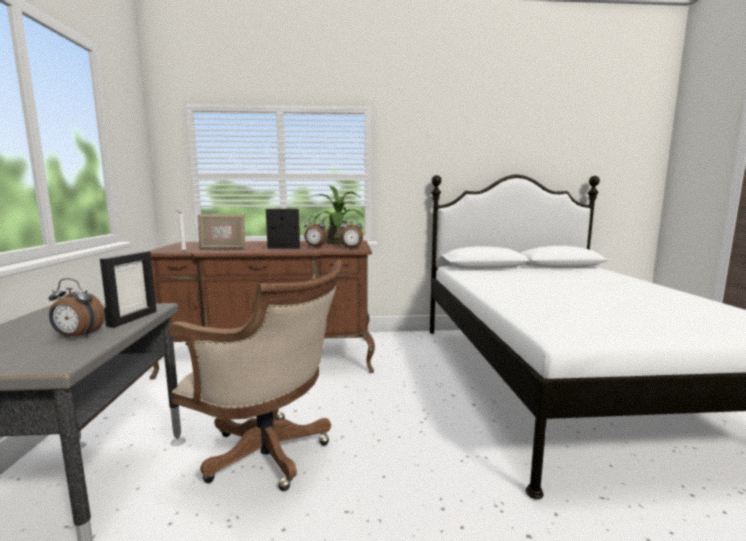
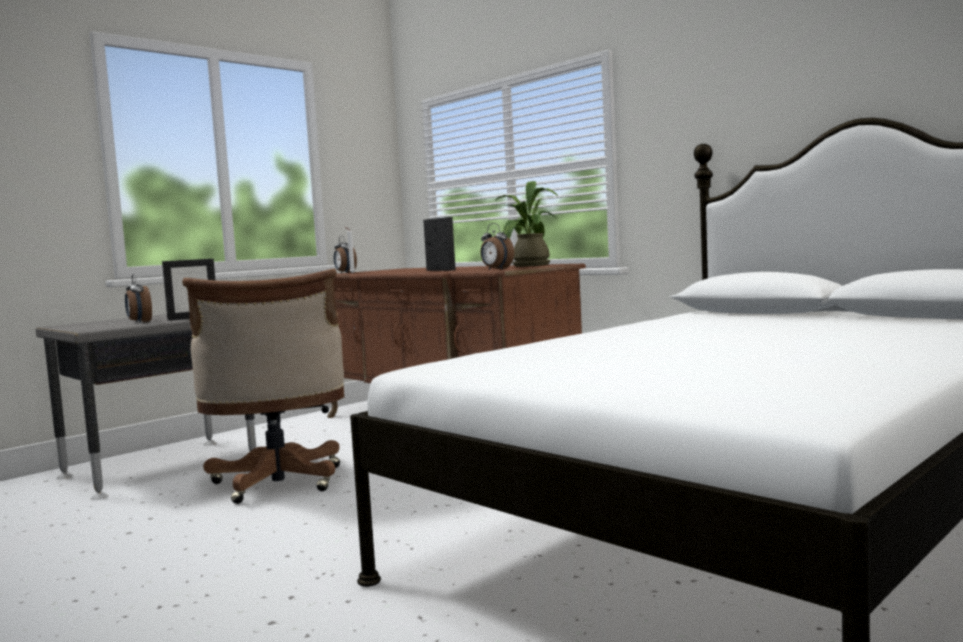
camera: 50 degrees right, 5 degrees down
picture frame [198,214,245,250] -> none
alarm clock [304,216,328,247] -> alarm clock moved to [334,236,357,273]

